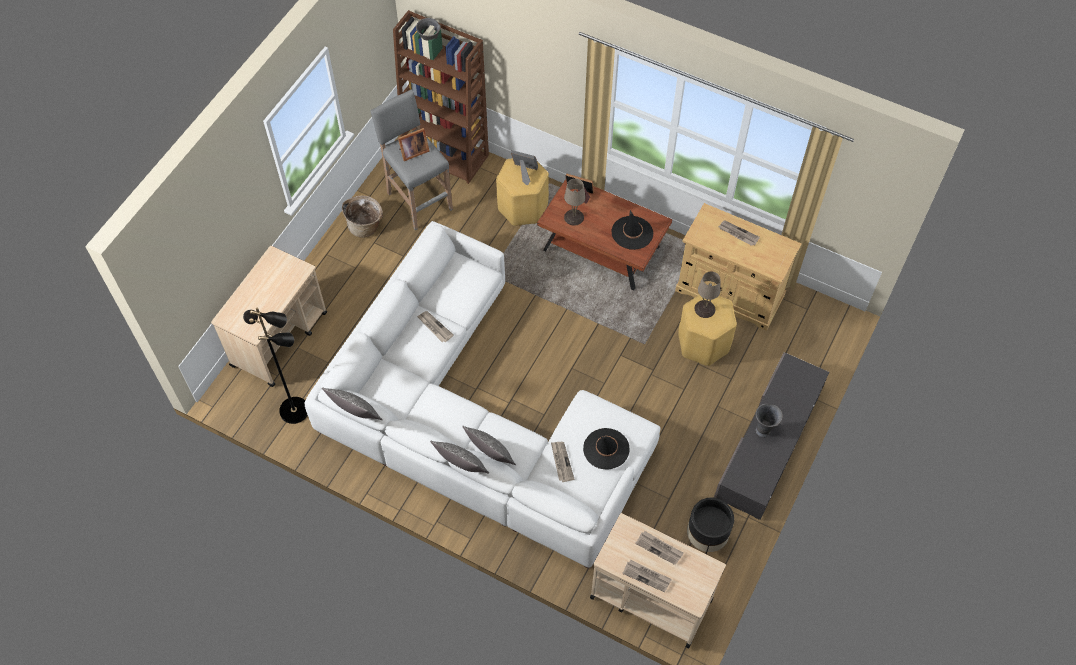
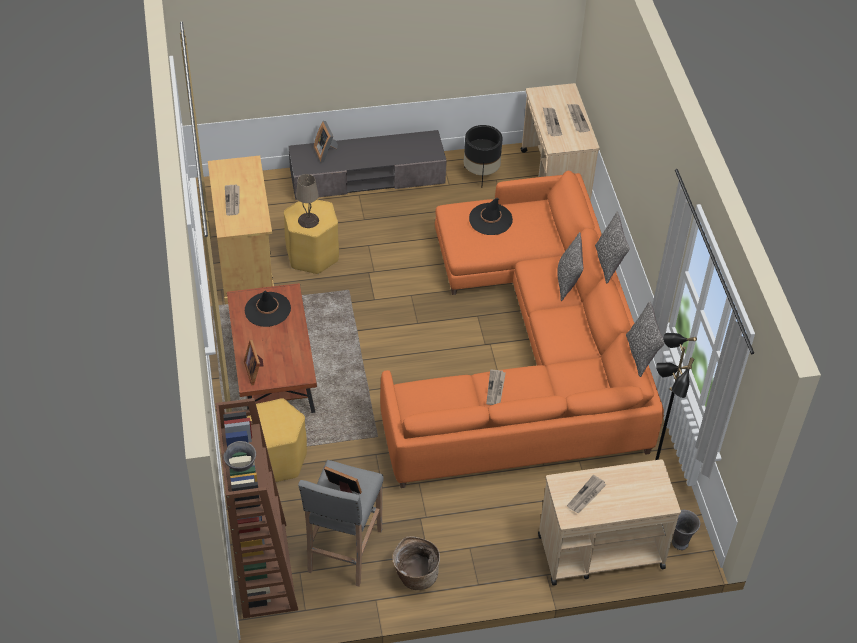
camera: 130 degrees left, 10 degrees down
white sofa [304,221,660,568] -> orange sofa [380,171,664,488]
picture frame [511,150,538,186] -> picture frame moved to [314,121,338,163]
newspaper [551,442,574,482] -> newspaper moved to [567,475,606,513]
beige table lamp [564,179,586,226] -> none
grey vase [755,404,783,438] -> grey vase moved to [672,510,700,550]

